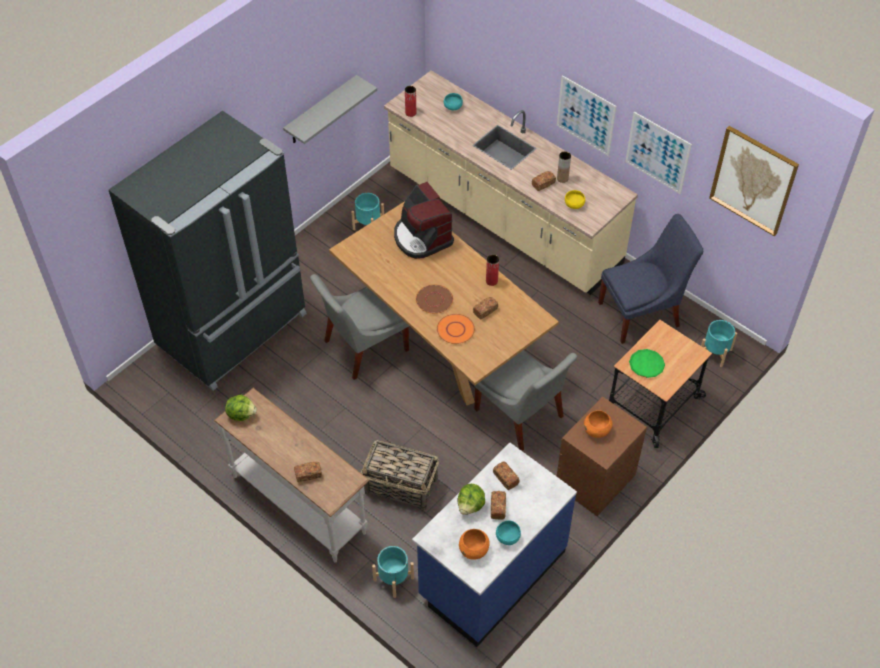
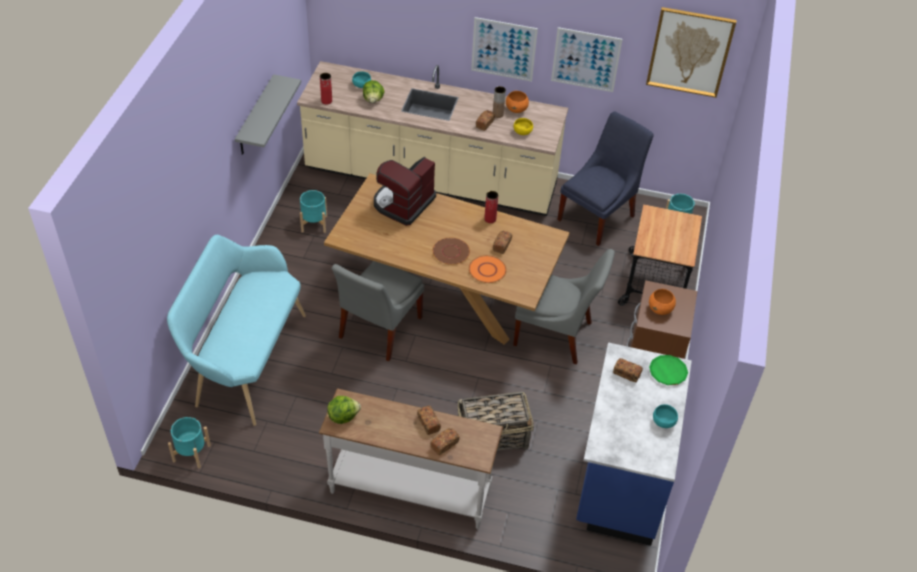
camera: 30 degrees left, 5 degrees down
black fridge [109,111,307,391] -> turquoise bench [167,235,306,426]
turquoise planter [372,546,414,598] -> turquoise planter moved to [168,417,211,468]
coffee machine [394,182,454,259] -> coffee machine turned 90 degrees clockwise [374,157,436,226]
lettuce [458,484,485,515] -> lettuce moved to [363,80,385,103]
orange bowl [459,529,490,560] -> orange bowl moved to [506,91,529,113]
bread [491,491,506,520] -> bread moved to [417,406,441,435]
green plate [629,349,665,378] -> green plate moved to [649,355,688,385]

